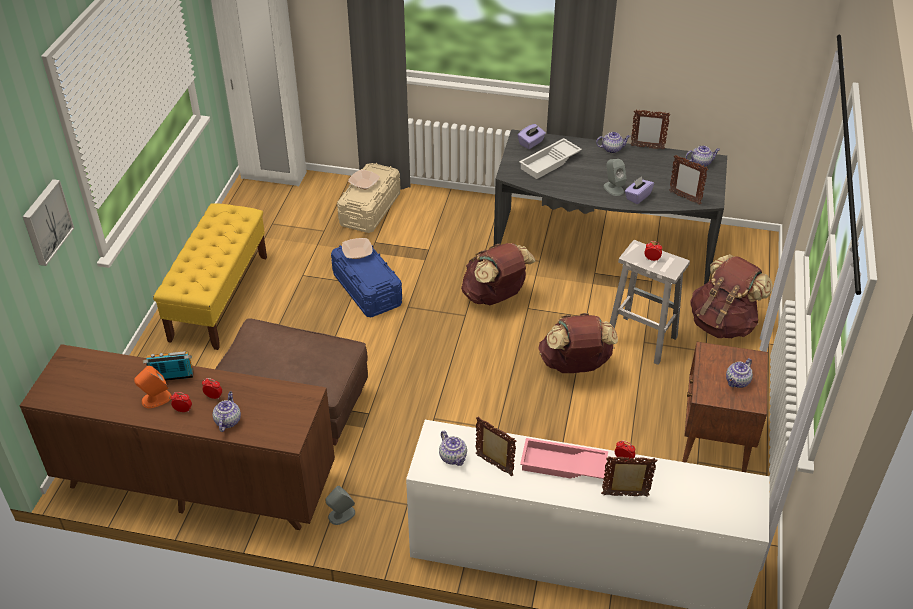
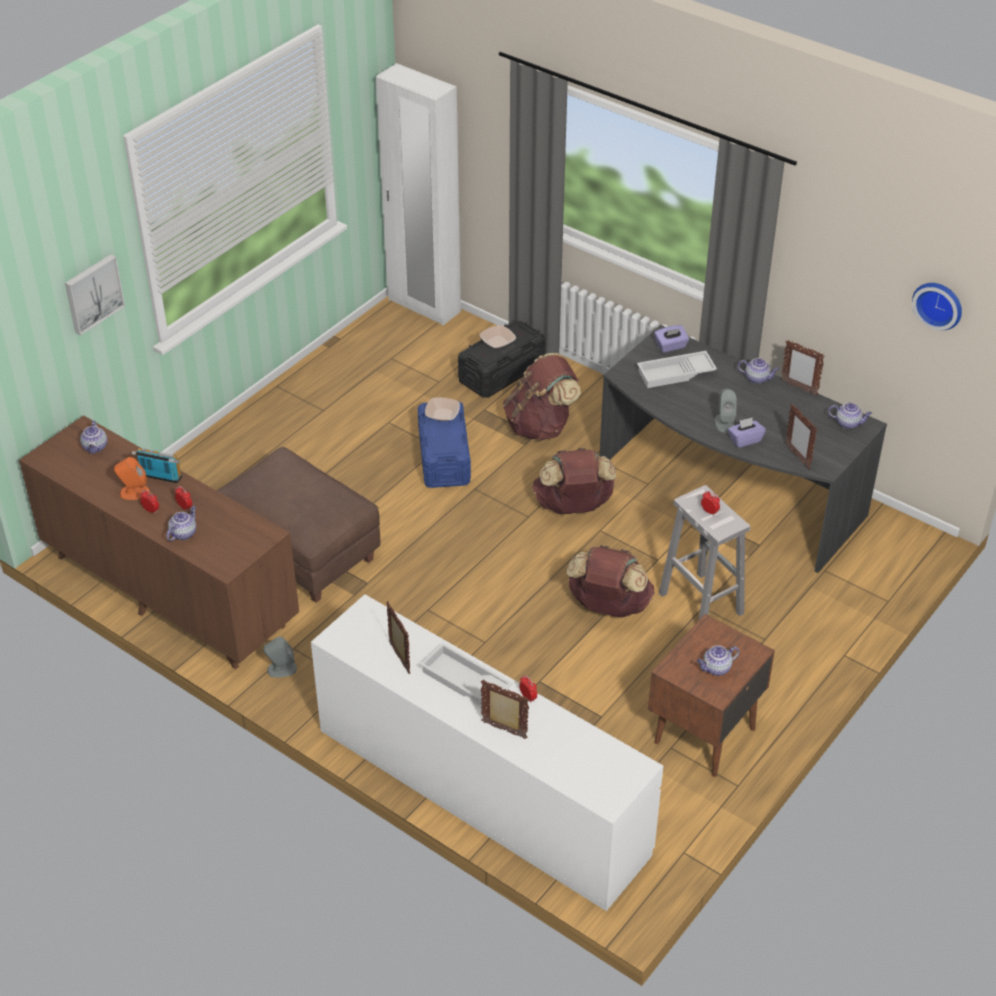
camera: 25 degrees right, 0 degrees up
yellow bench [153,203,267,350] -> none
beige storage box [337,163,401,233] -> black storage box [458,320,546,398]
teapot [439,431,467,466] -> teapot moved to [80,421,107,454]
pink tray [520,438,608,479] -> white tray [420,643,513,702]
brown backpack [690,254,773,338] -> brown backpack moved to [503,353,581,441]
none -> wall clock [912,283,962,330]

